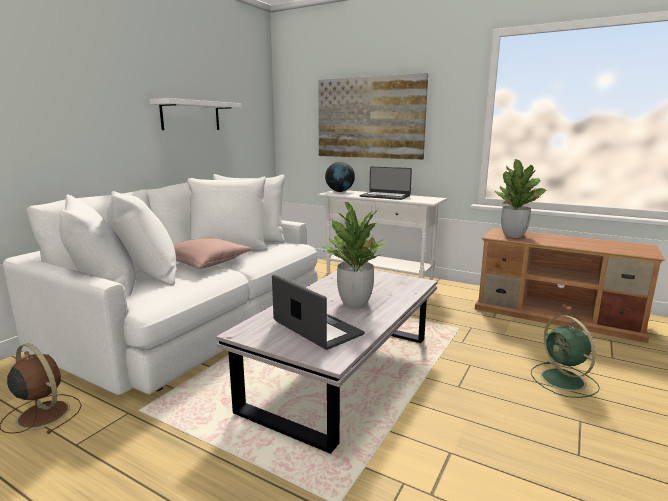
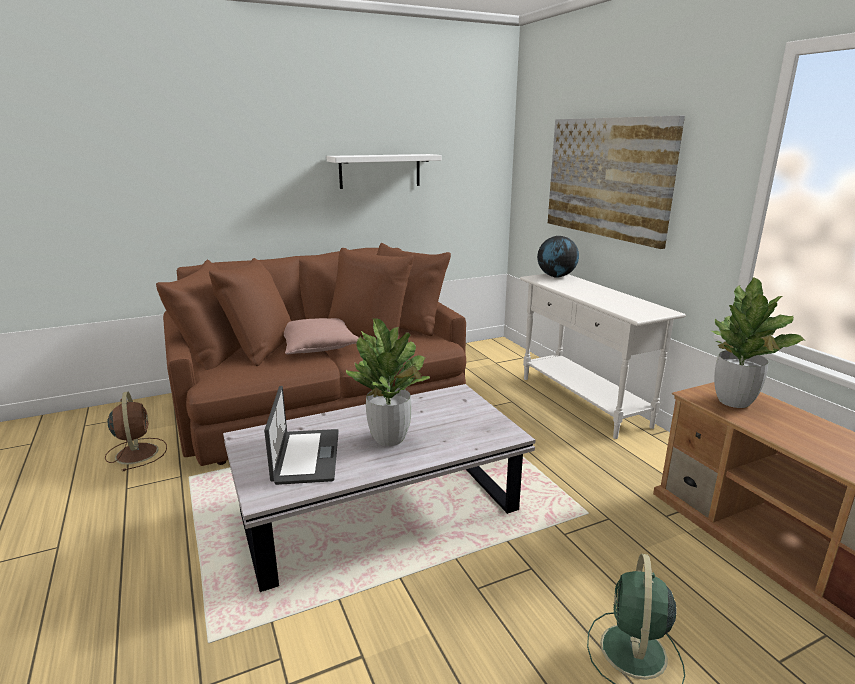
camera: 35 degrees right, 5 degrees up
white sofa [3,174,318,395] -> brown sofa [156,243,466,466]
laptop [360,166,412,200] -> none

